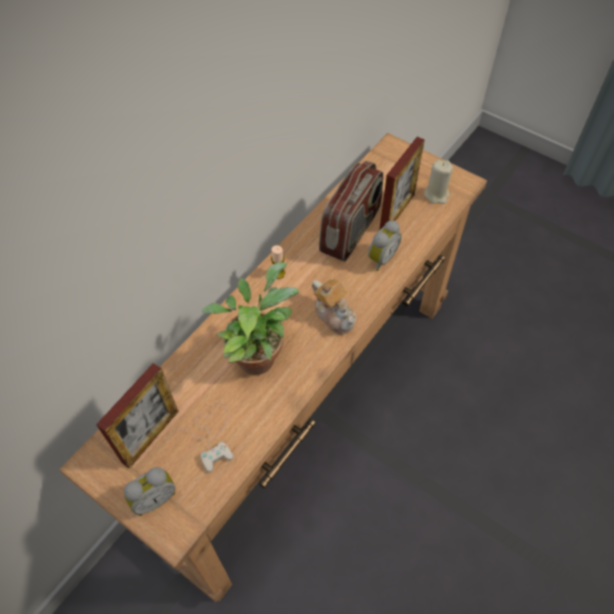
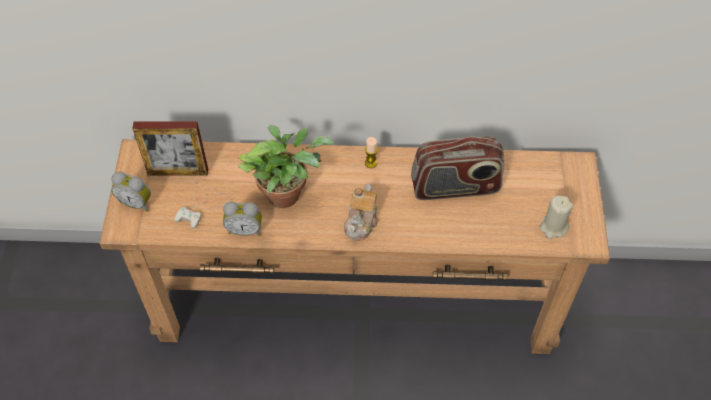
camera: 55 degrees right, 0 degrees up
alarm clock [368,221,402,271] -> alarm clock moved to [223,202,262,236]
picture frame [379,137,425,230] -> none

